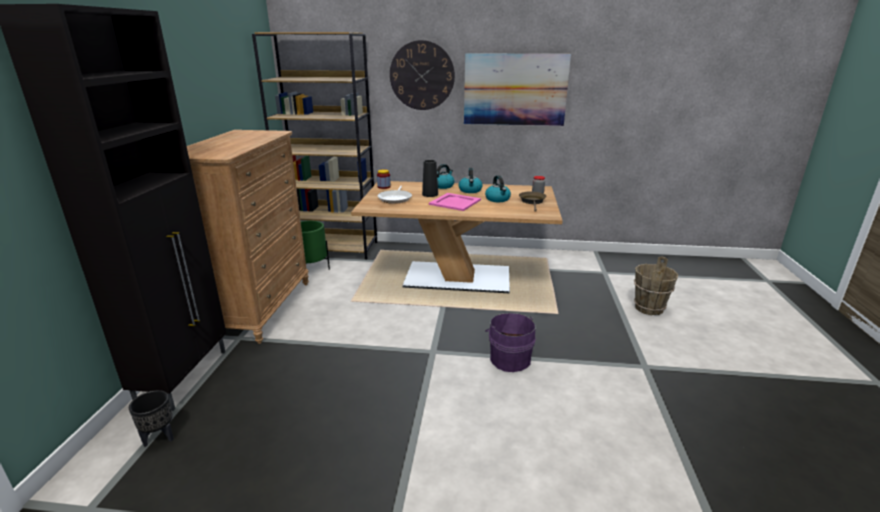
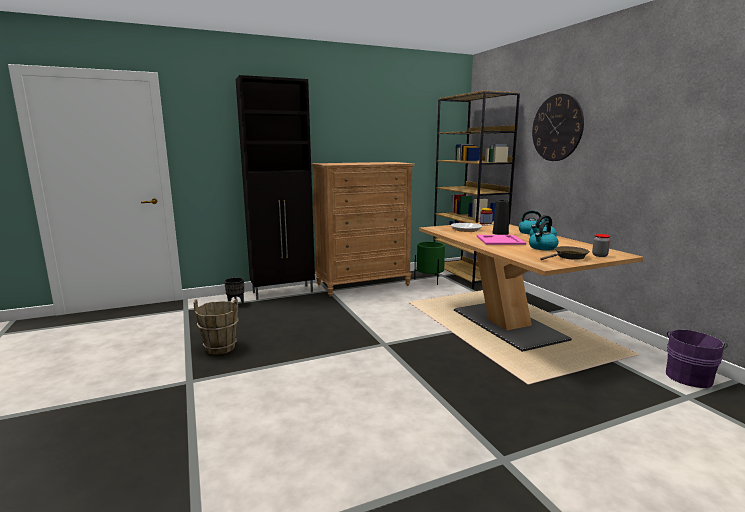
camera: 60 degrees right, 10 degrees down
picture [464,53,571,126] -> none
purple bucket [485,313,536,372] -> purple bucket moved to [666,329,728,388]
brown bucket [634,256,678,315] -> brown bucket moved to [194,299,239,355]

